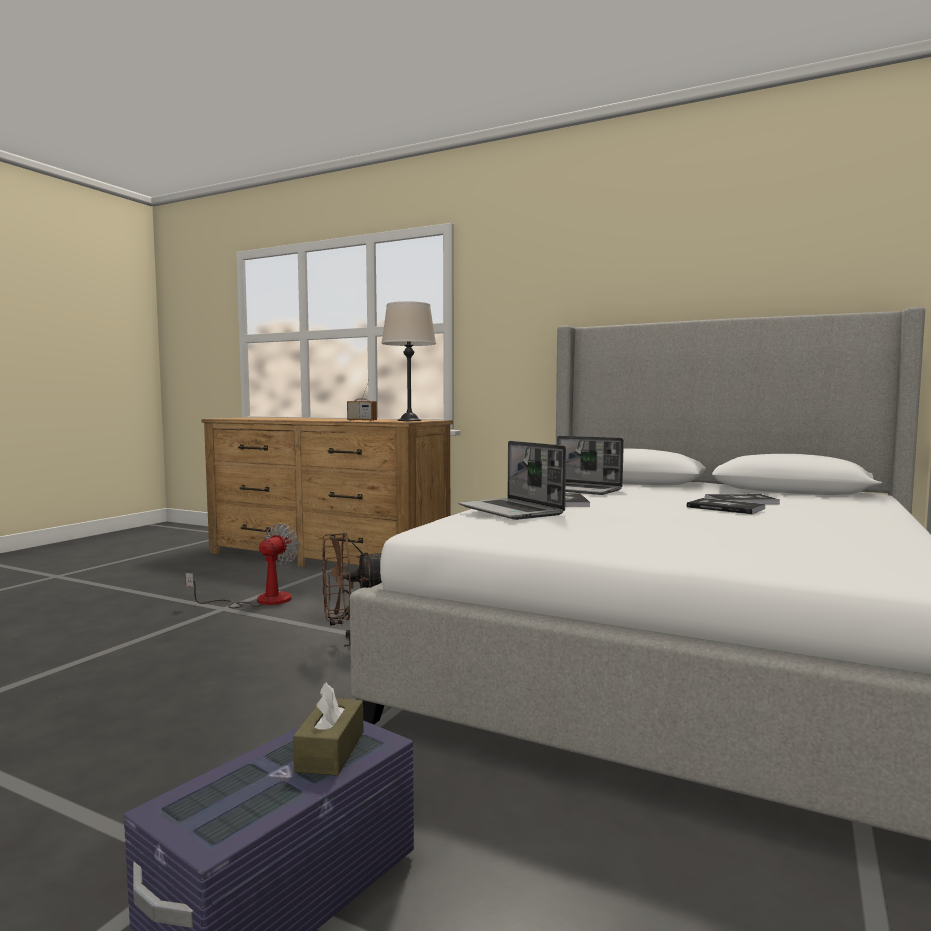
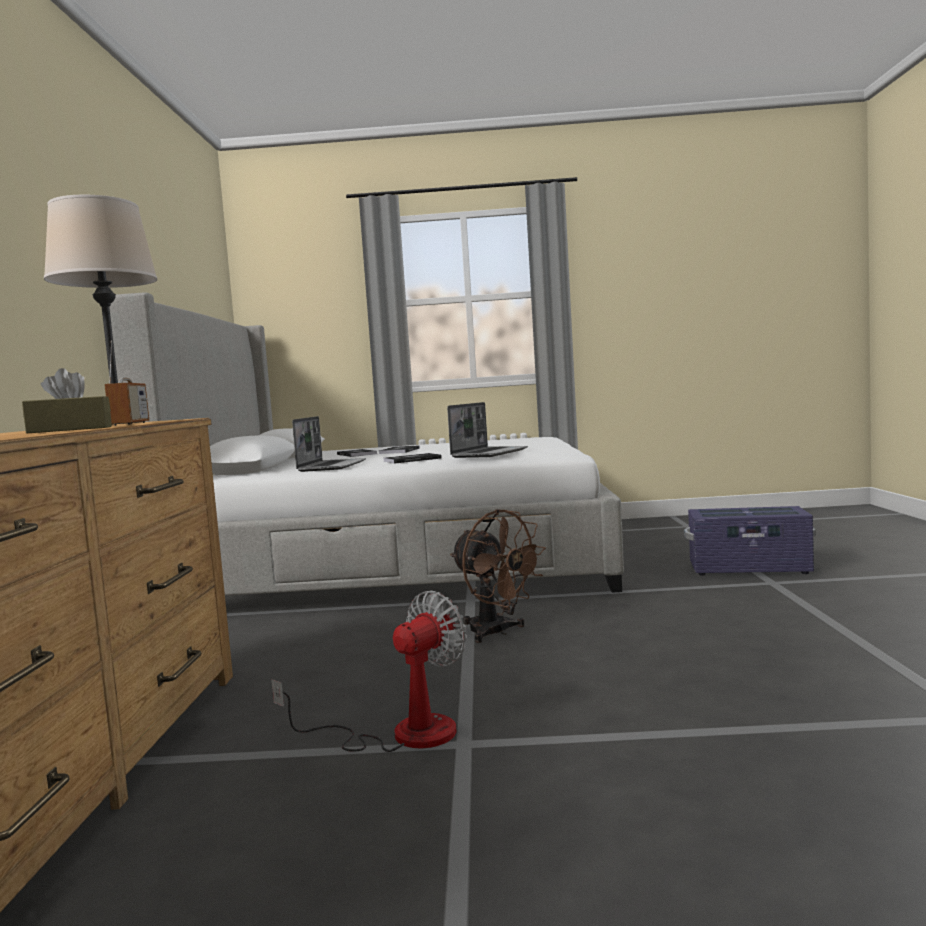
camera: 115 degrees left, 0 degrees up
fan [185,523,299,608] -> fan turned 135 degrees clockwise [271,590,467,752]
brown tissue box [293,682,364,776] -> brown tissue box moved to [22,368,112,433]

